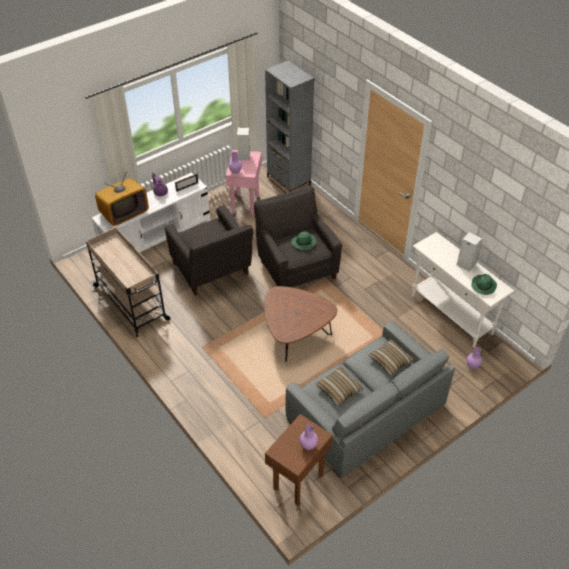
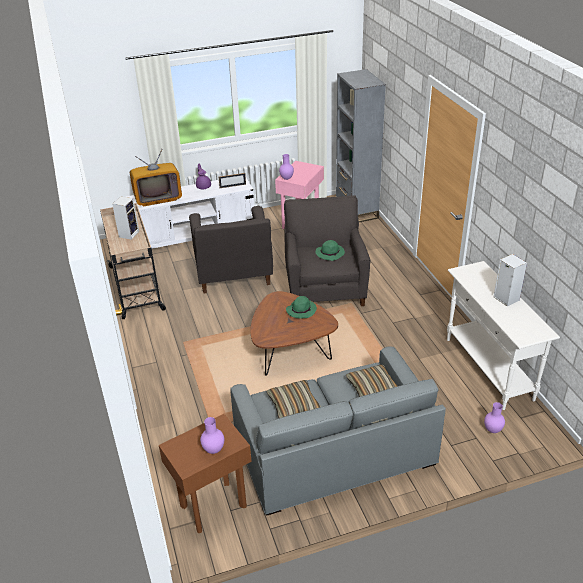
camera: 20 degrees right, 10 degrees down
speaker [237,128,250,160] -> speaker moved to [112,196,139,240]
green hat [471,274,497,295] -> green hat moved to [286,296,317,318]

